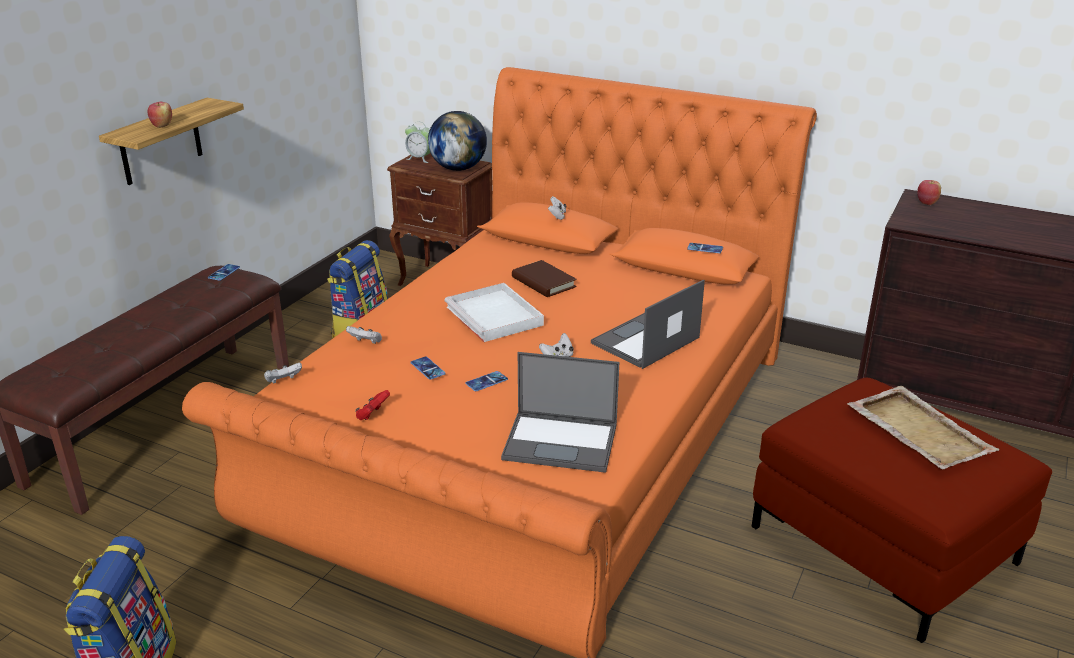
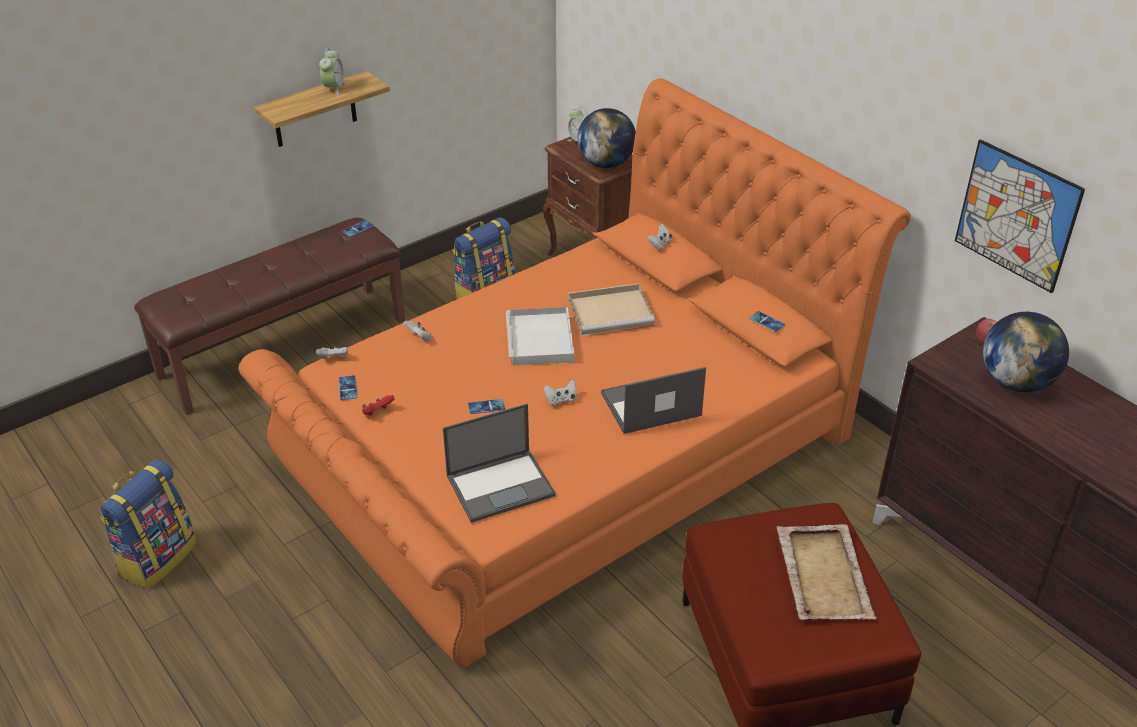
camera: 25 degrees right, 10 degrees up
apple [147,102,172,128] -> none
phone [411,356,446,380] -> phone moved to [339,375,357,400]
laptop [501,352,619,473] -> laptop turned 60 degrees counterclockwise [443,404,556,523]
brown book [512,260,577,297] -> beige tray [568,283,655,336]
none -> alarm clock [319,48,346,96]
none -> picture [955,139,1085,293]
none -> globe [983,312,1069,392]

